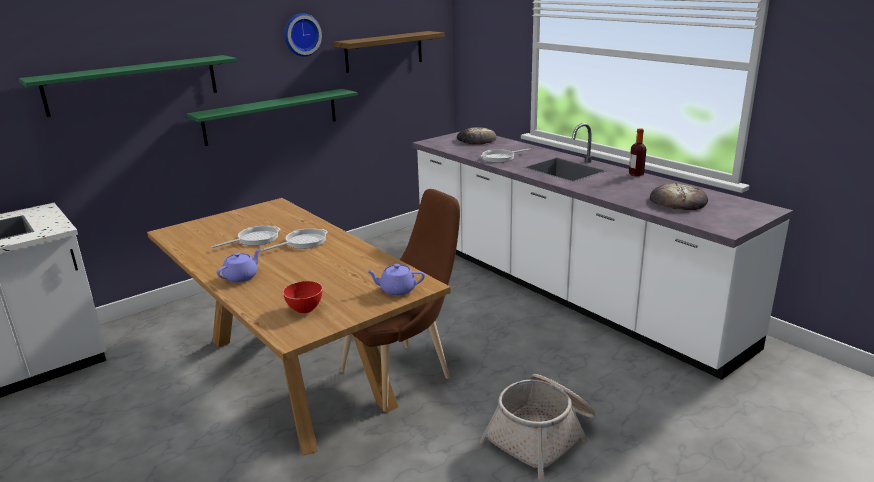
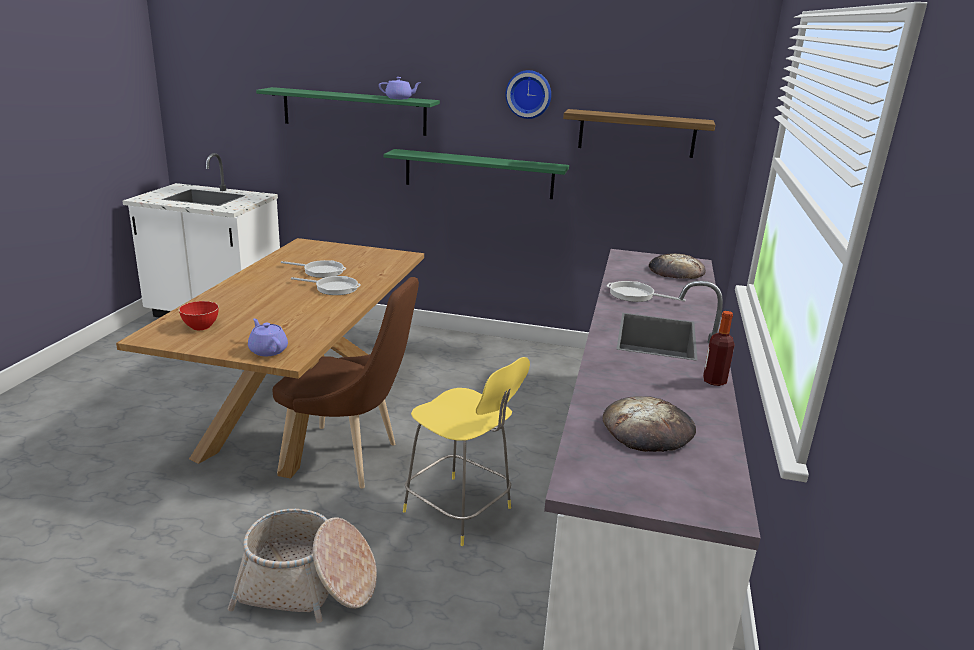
camera: 50 degrees right, 0 degrees up
purple teapot [217,248,261,283] -> purple teapot moved to [379,77,420,99]
none -> yellow stool [403,357,530,546]

